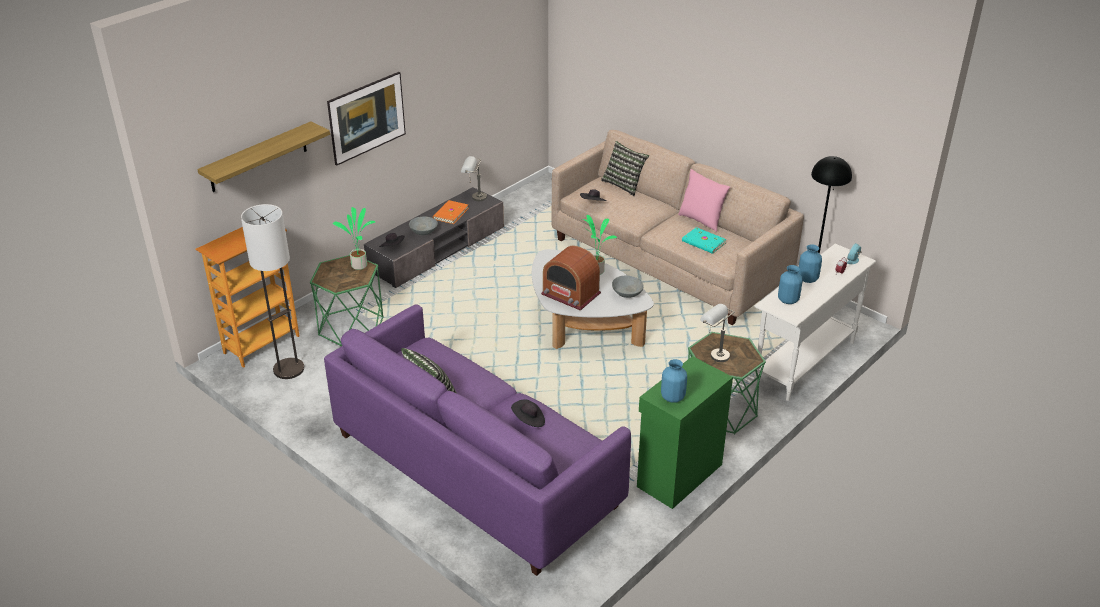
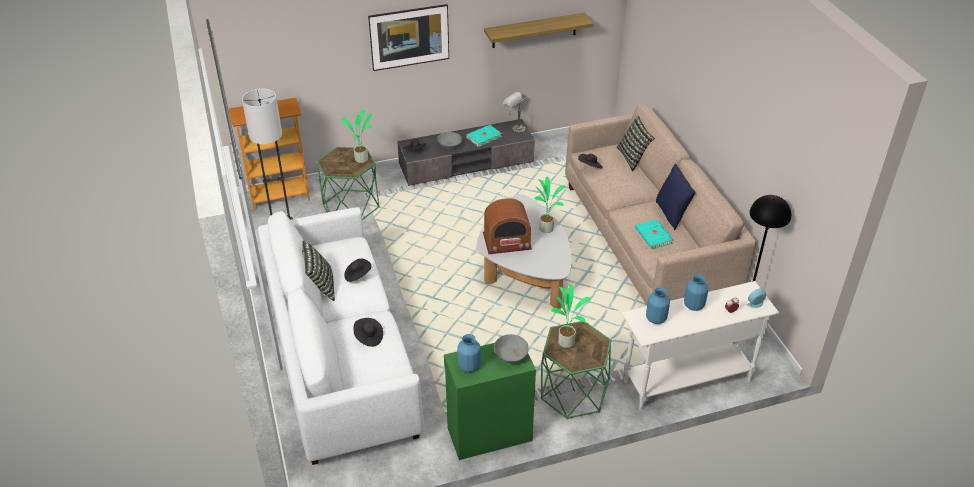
camera: 30 degrees right, 5 degrees up
shelf [197,121,330,192] -> shelf moved to [484,13,593,48]
purple sofa [324,304,631,576] -> white sofa [258,207,424,465]
orange book [433,200,469,224] -> turquoise book [466,125,502,147]
radio [541,246,601,311] -> radio turned 75 degrees counterclockwise [483,198,532,254]
grey bowl [612,275,644,298] -> grey bowl moved to [494,334,529,363]
pink pillow [678,169,730,232] -> blue pillow [656,164,696,230]
grey table lamp [700,304,734,362] -> potted plant [551,284,591,348]
none -> black hat [344,259,371,282]

